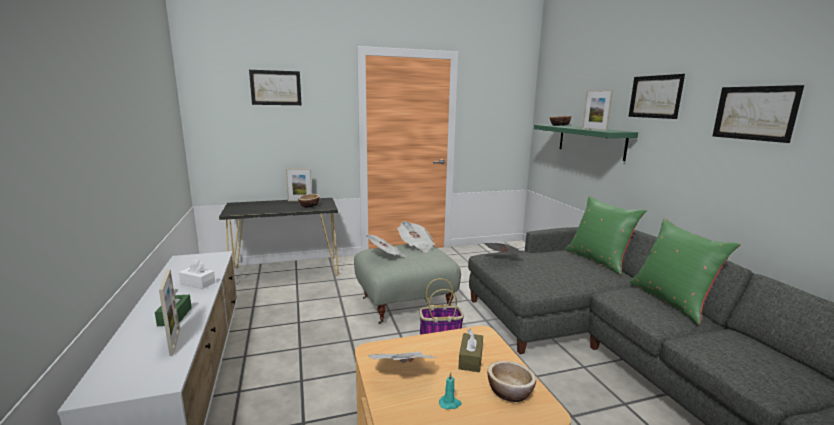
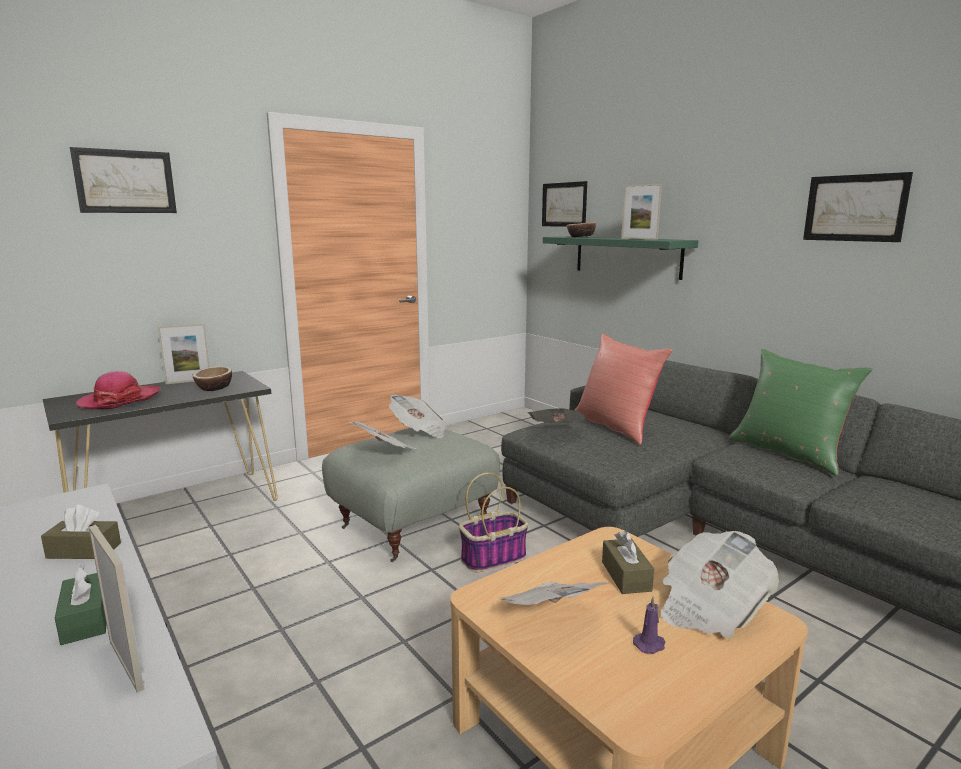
camera: 20 degrees left, 0 degrees up
white tissue box [179,259,215,289] -> brown tissue box [41,505,121,559]
turquoise candle [439,372,462,410] -> purple candle [633,596,665,654]
bowl [488,361,536,402] -> newspaper [660,531,779,638]
green pillow [566,195,647,275] -> none
picture [628,74,685,119] -> picture moved to [542,181,587,227]
none -> hat [76,371,161,409]
none -> red pillow [575,333,672,445]

